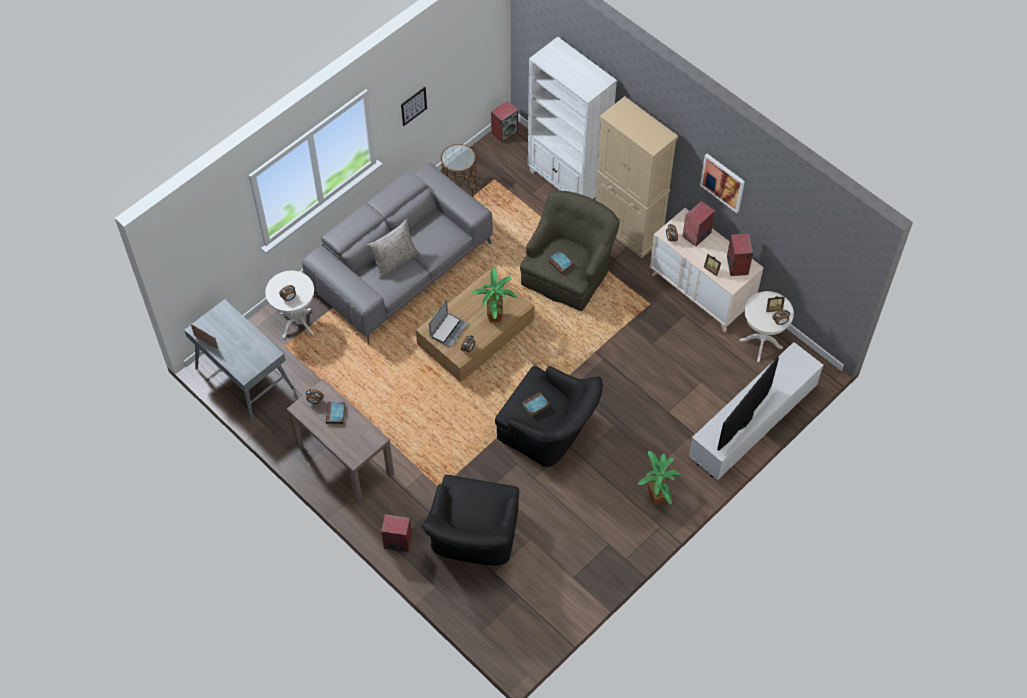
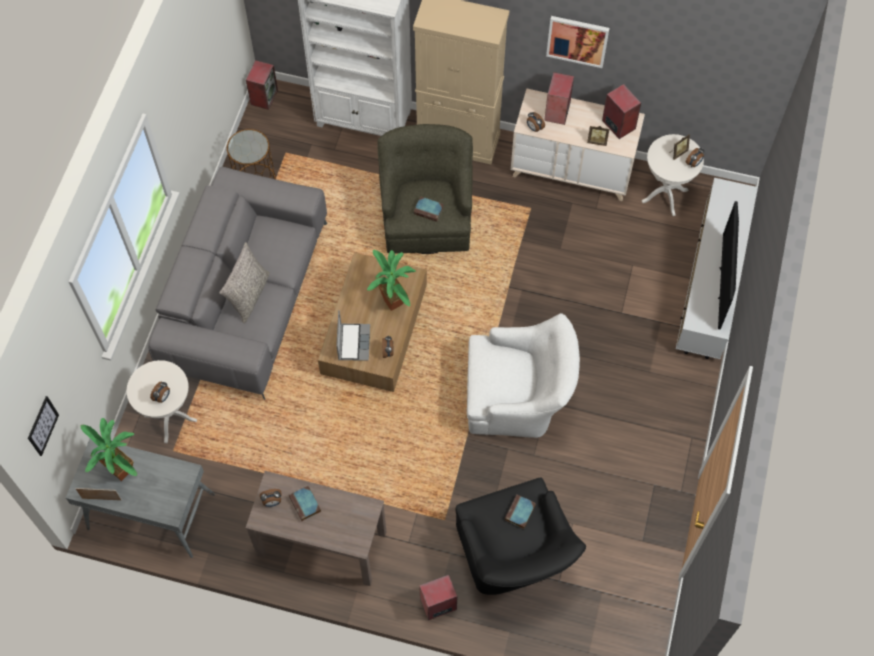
camera: 30 degrees left, 5 degrees up
picture [401,87,427,126] -> picture moved to [28,396,59,456]
black armchair [495,366,603,467] -> white armchair [467,313,580,438]
book [521,392,549,417] -> book moved to [505,494,536,529]
potted plant [638,451,681,505] -> potted plant moved to [81,418,137,481]

